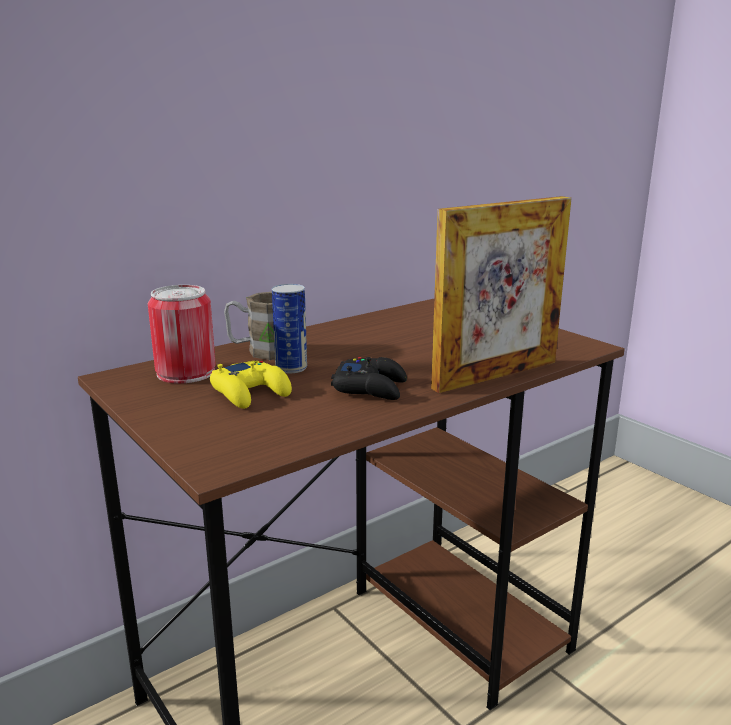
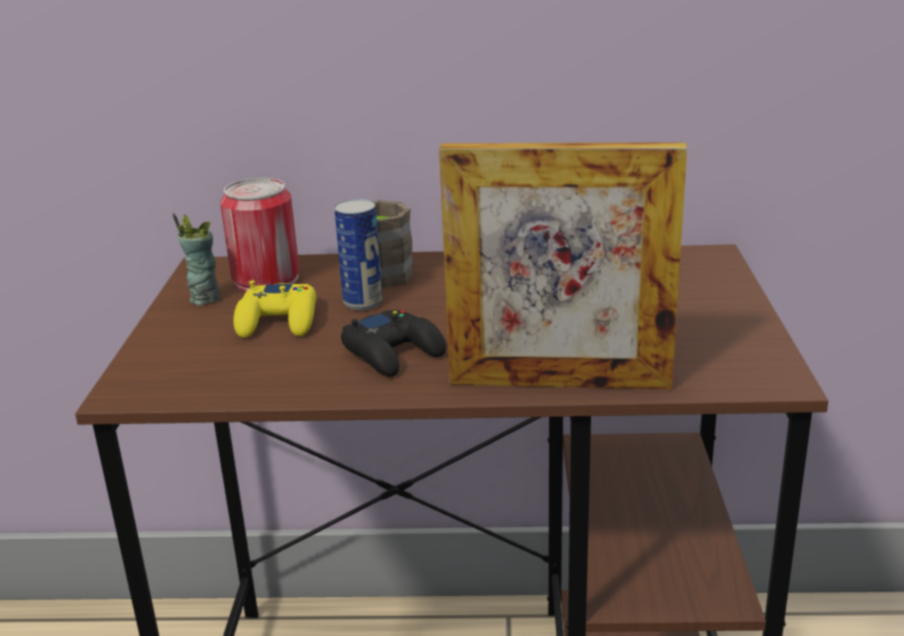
camera: 40 degrees right, 5 degrees up
none -> cup [173,213,221,306]

